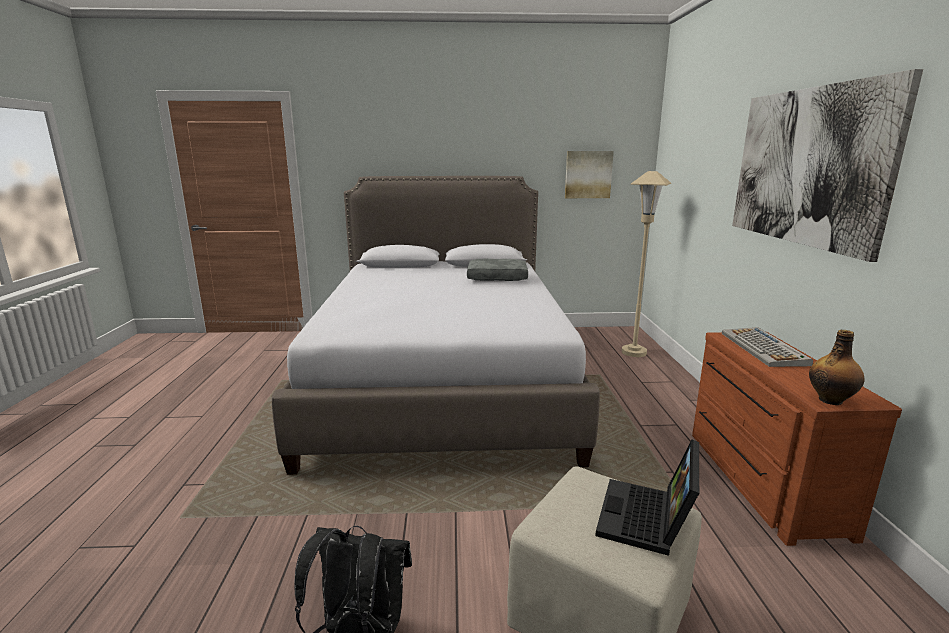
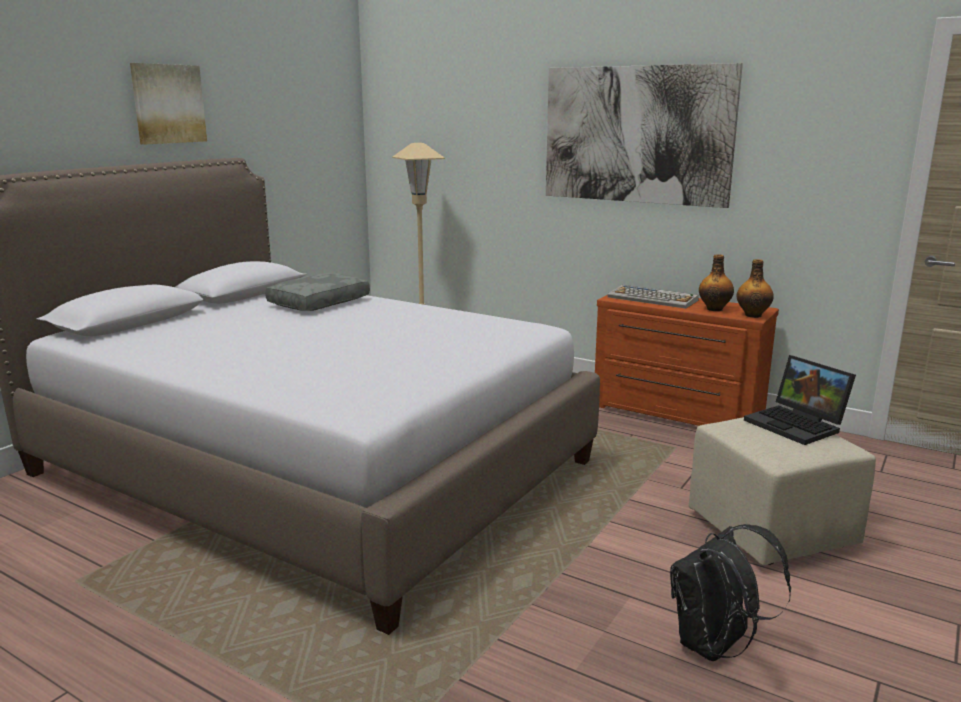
camera: 55 degrees left, 0 degrees up
picture [565,151,614,198] -> picture moved to [130,63,207,145]
none -> bottle [699,255,734,311]

